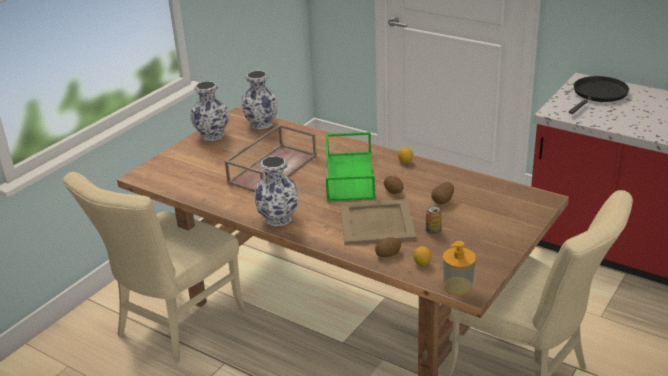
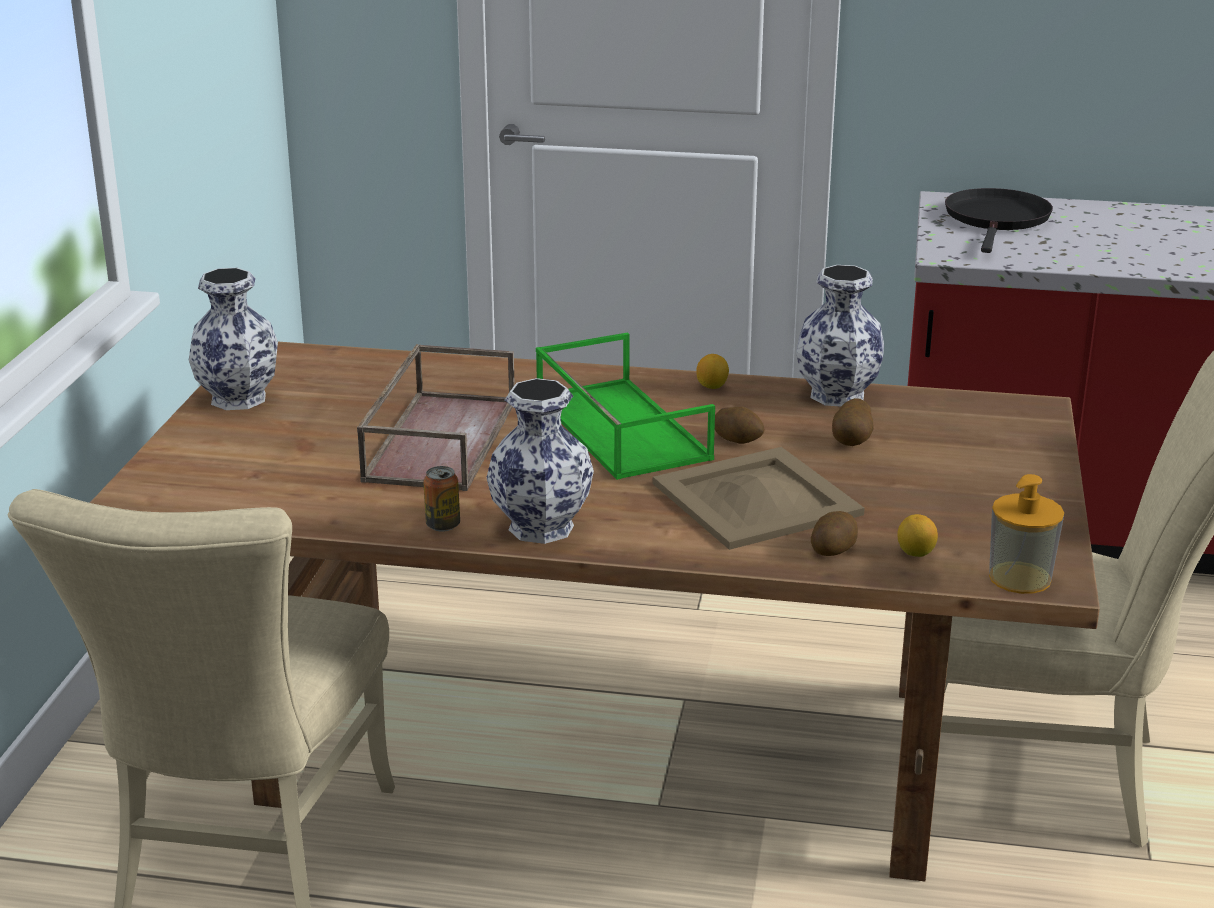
camera: 25 degrees left, 5 degrees down
vase [241,71,278,130] -> vase moved to [796,265,884,407]
can [426,206,442,235] -> can moved to [423,466,460,531]

